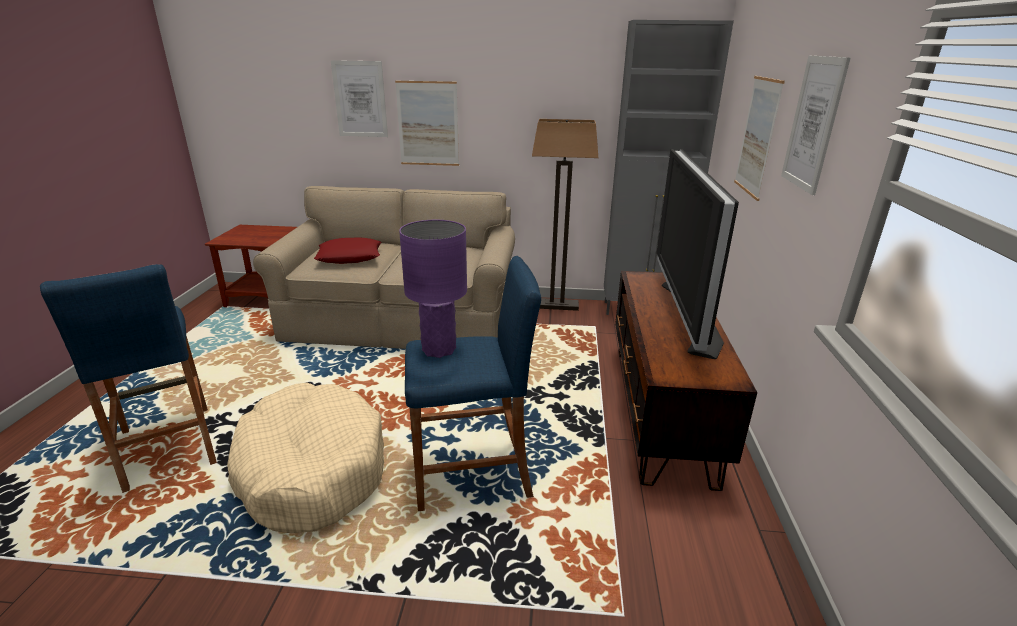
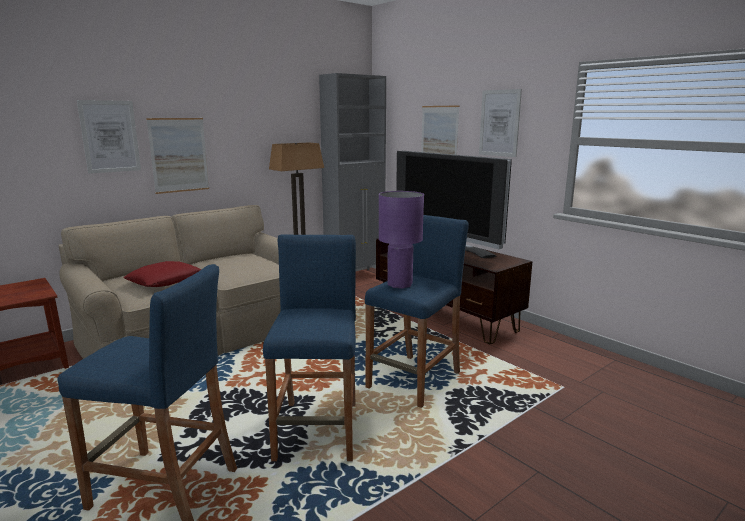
camera: 45 degrees left, 10 degrees down
beige dog bed [227,382,384,533] -> blue stool [263,234,356,461]

